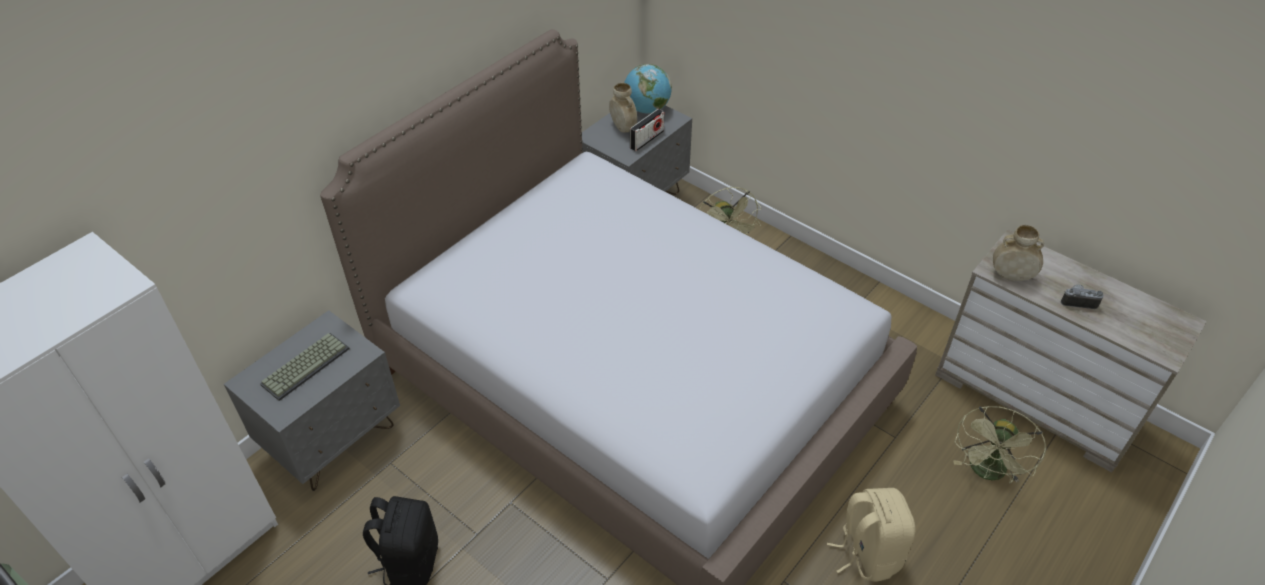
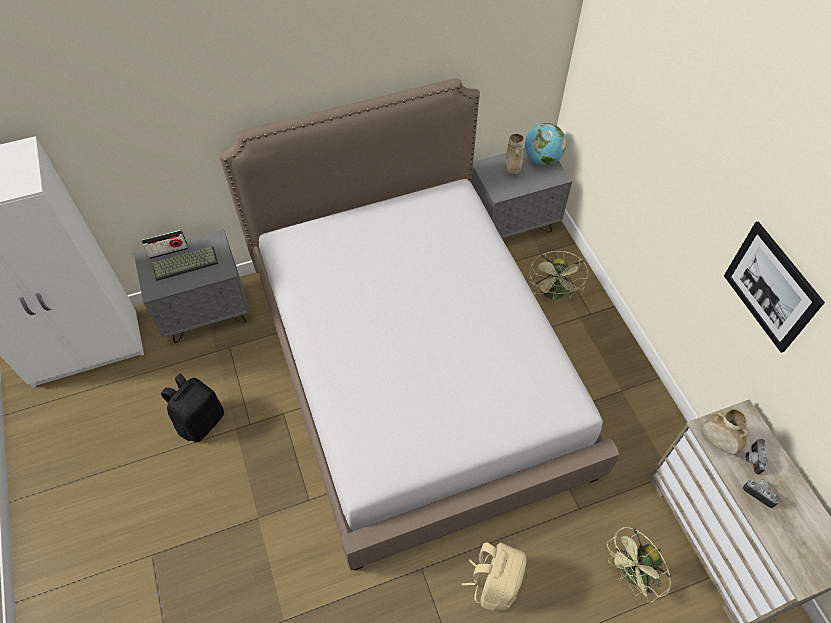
camera: 30 degrees right, 10 degrees up
radio [630,109,664,151] -> radio moved to [142,230,188,259]
none -> picture [724,221,825,353]
none -> camera [745,439,768,475]

